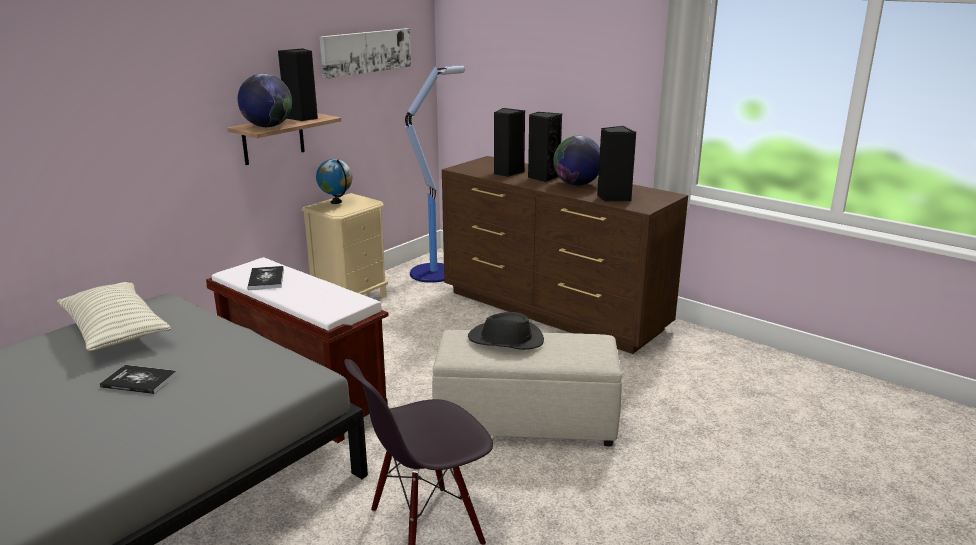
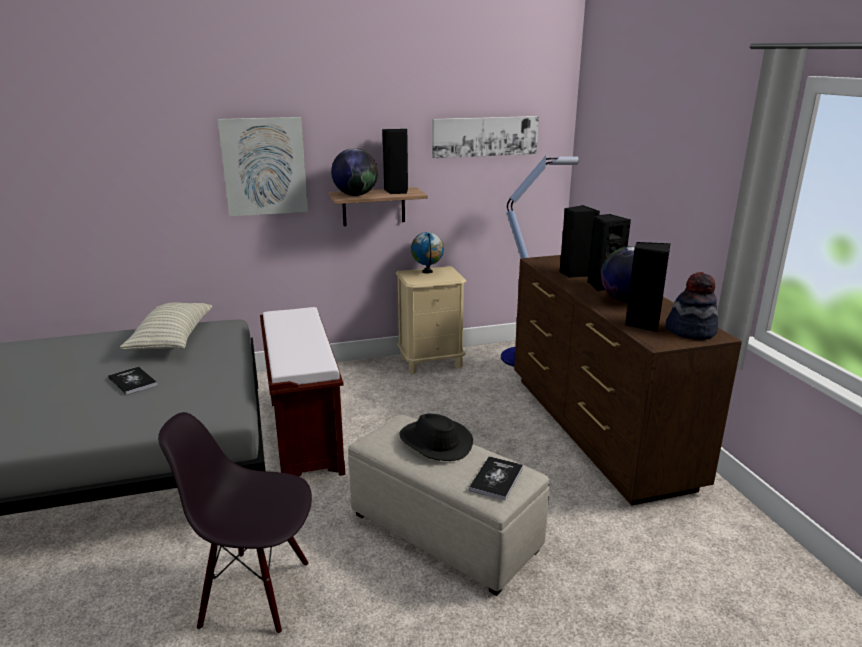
camera: 35 degrees right, 0 degrees up
book [247,266,284,290] -> book moved to [469,456,523,501]
none -> picture [218,117,308,217]
none -> hat [666,272,718,340]

